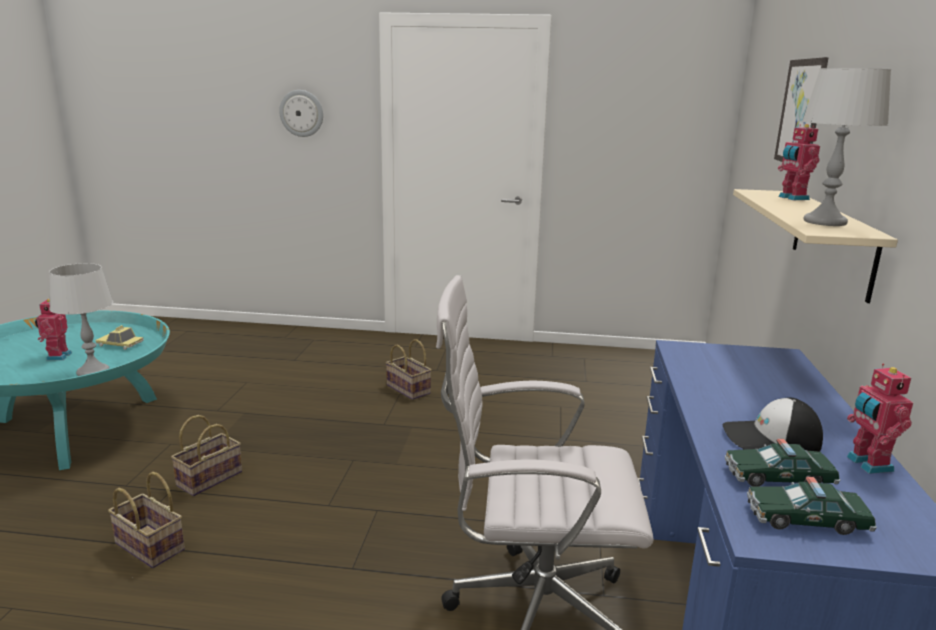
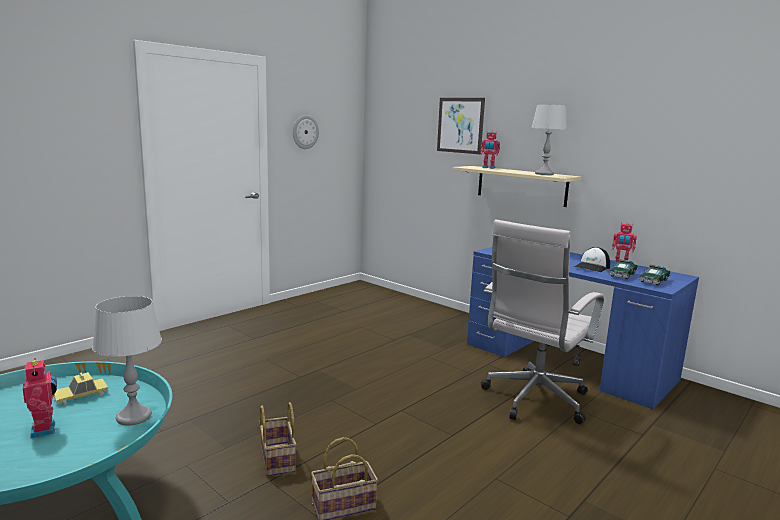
camera: 55 degrees left, 5 degrees down
toy robot [35,299,72,360] -> toy robot turned 150 degrees counterclockwise [23,358,57,438]
wall clock [279,90,323,137] -> wall clock moved to [293,115,319,149]
basket [386,339,432,400] -> none

